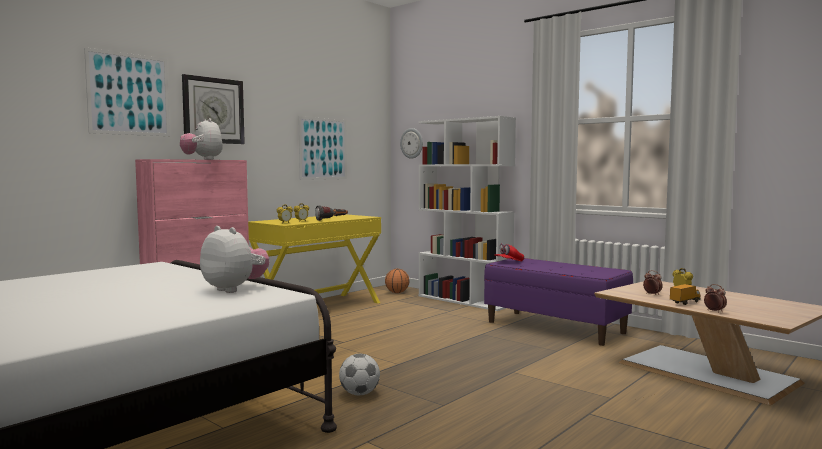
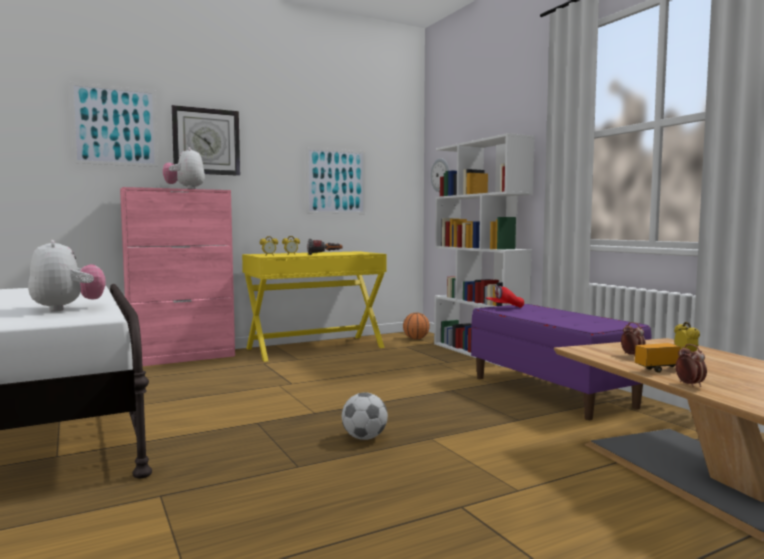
camera: 20 degrees right, 0 degrees up
football [339,354,380,395] -> football moved to [342,392,388,440]

